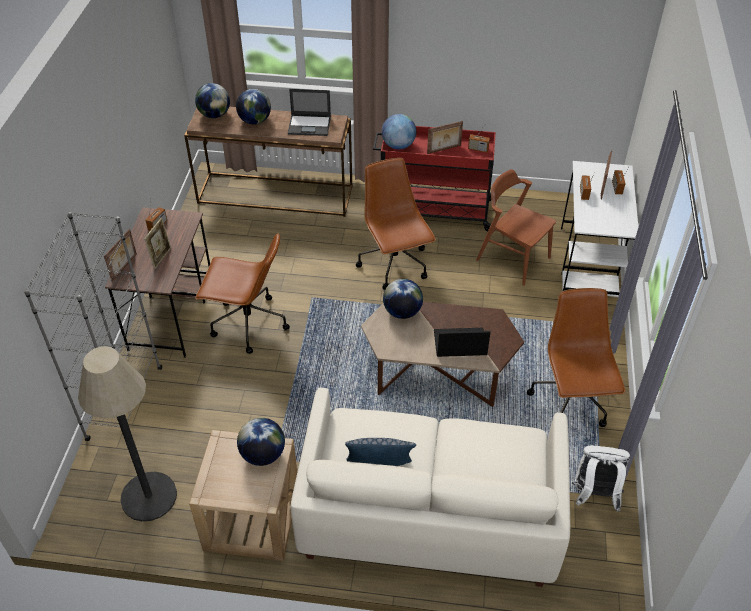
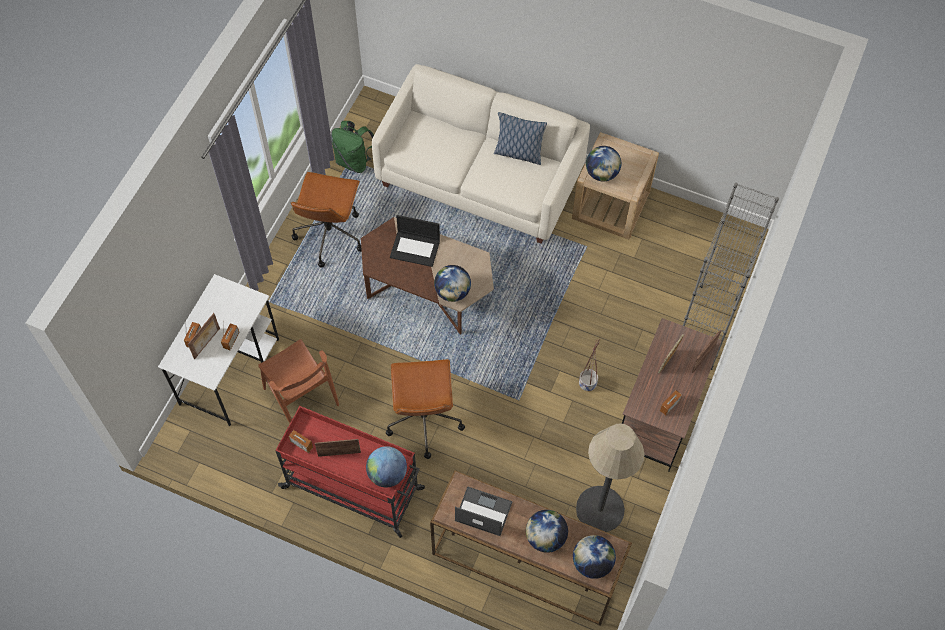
camera: 165 degrees left, 15 degrees up
floor lamp [78,346,177,522] -> floor lamp moved to [576,423,645,532]
brown office chair [195,233,290,354] -> planter [579,339,600,391]
white backpack [572,445,630,512] -> green backpack [331,121,374,173]

